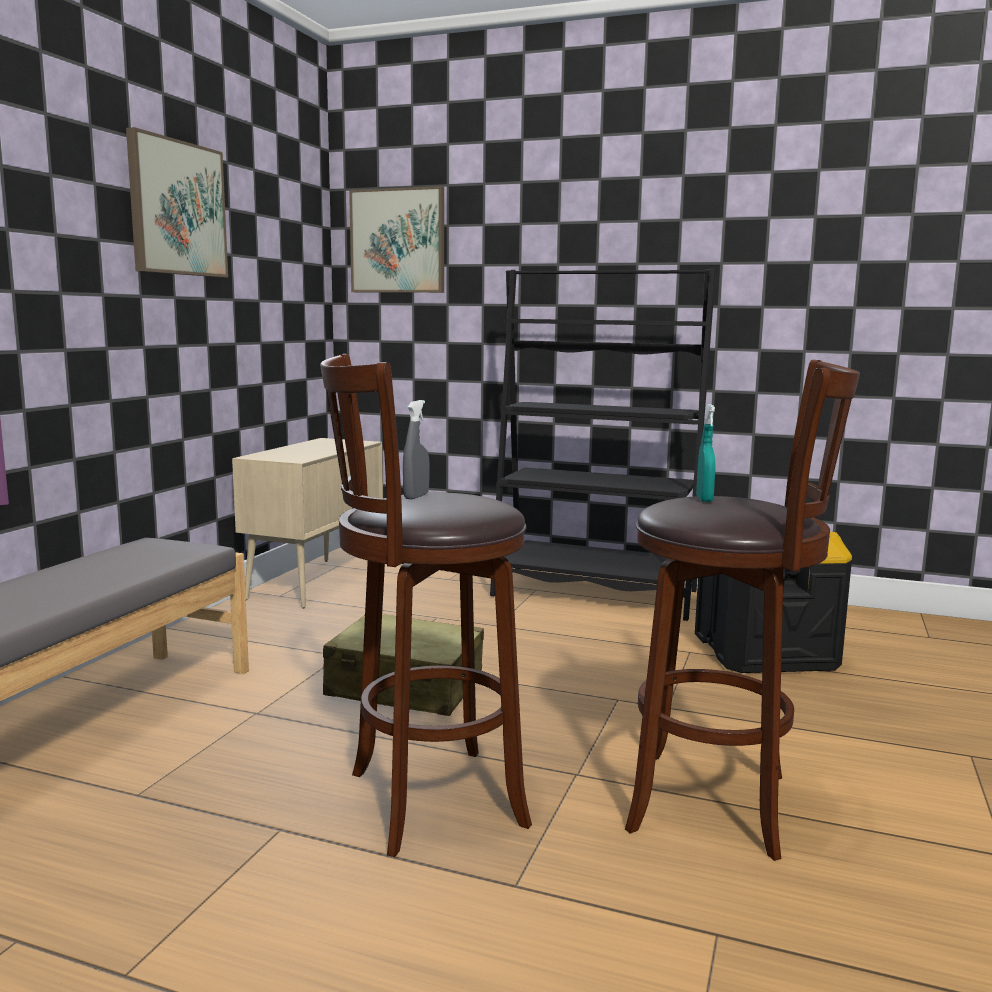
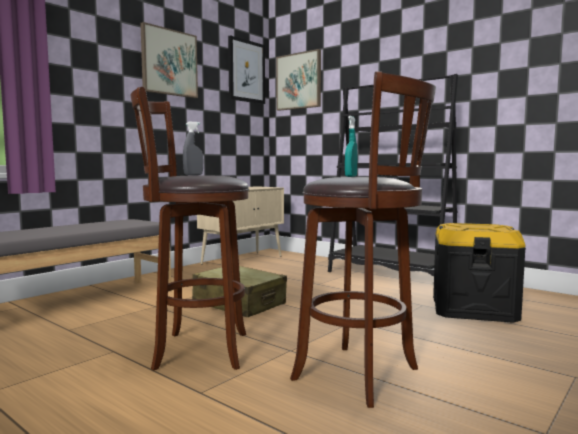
camera: 20 degrees right, 5 degrees down
none -> picture [228,35,265,104]

